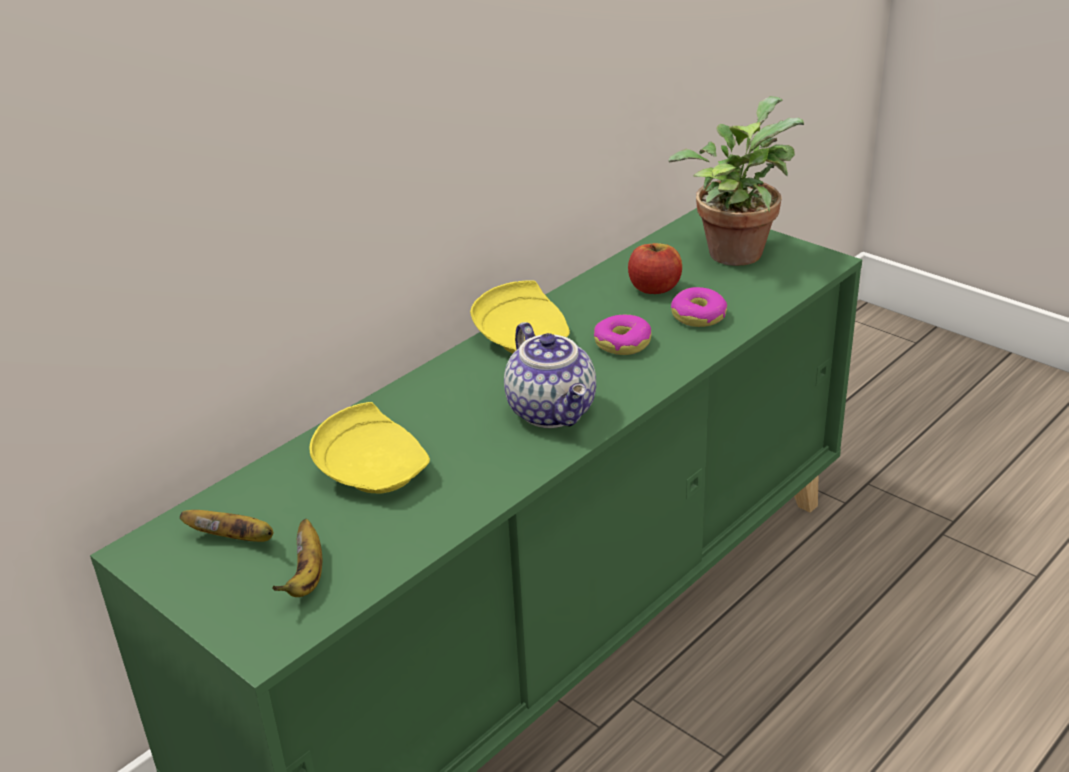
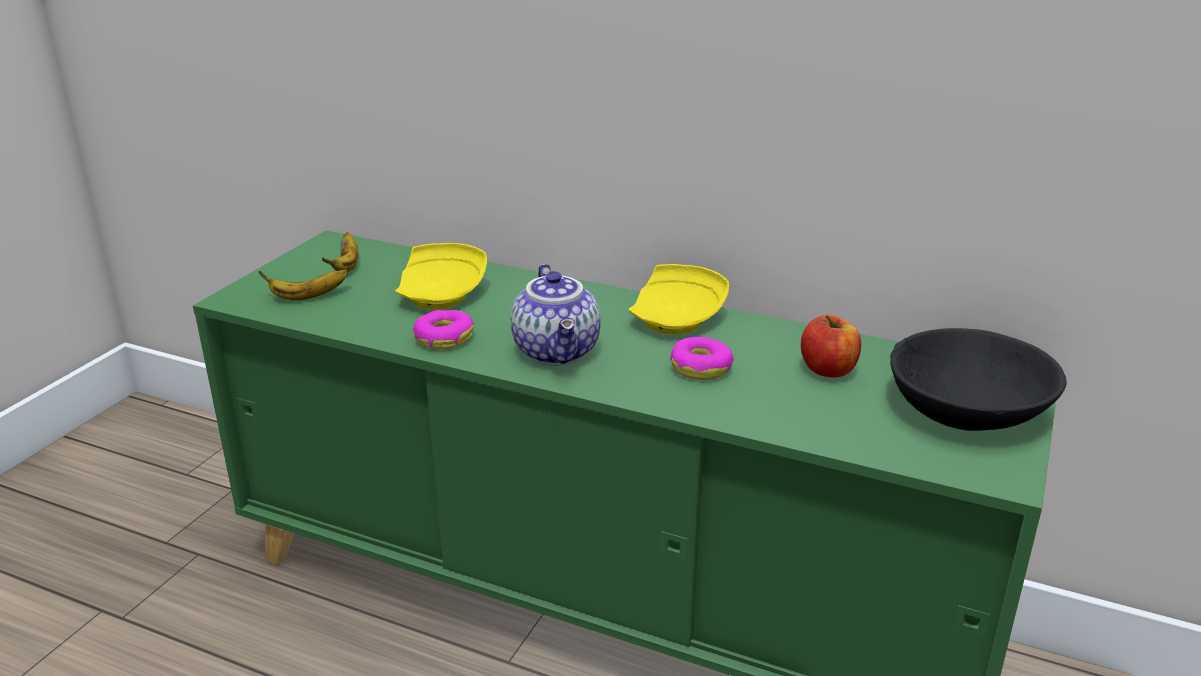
camera: 70 degrees right, 5 degrees down
teapot [504,322,596,428] -> teapot turned 60 degrees counterclockwise [511,264,601,366]
potted plant [668,96,804,266] -> black bowl [890,328,1067,431]
donut [671,287,727,327] -> donut moved to [413,310,474,349]

